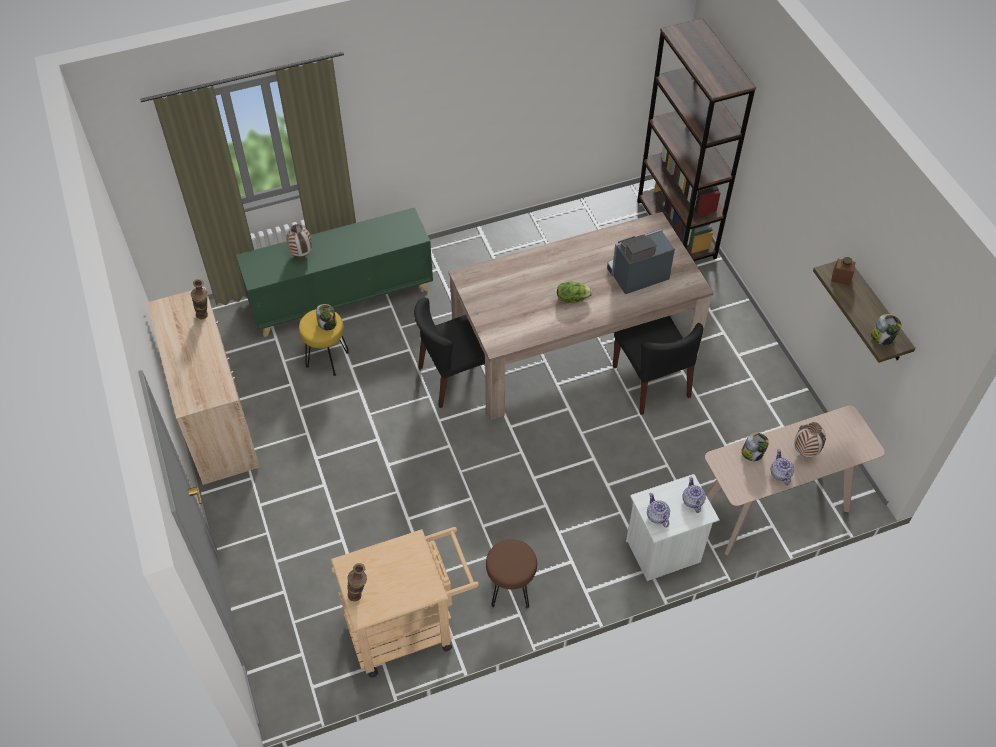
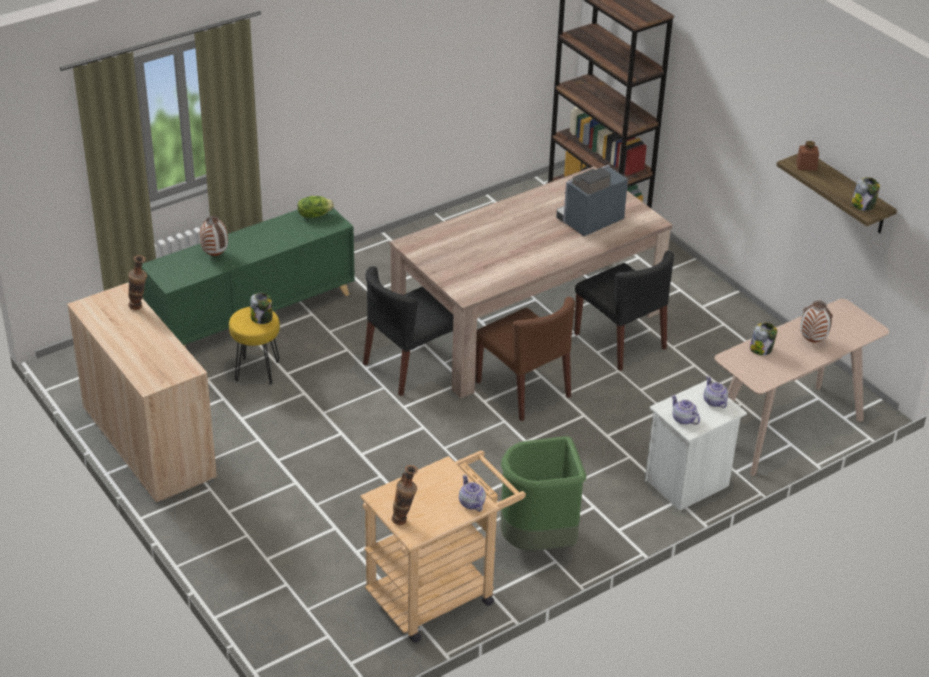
camera: 15 degrees left, 15 degrees down
brown stool [486,539,537,609] -> green trash can [500,436,587,551]
lettuce [557,281,592,303] -> lettuce moved to [298,196,334,218]
teapot [770,449,794,486] -> teapot moved to [459,475,486,512]
none -> brown chair [476,297,575,421]

